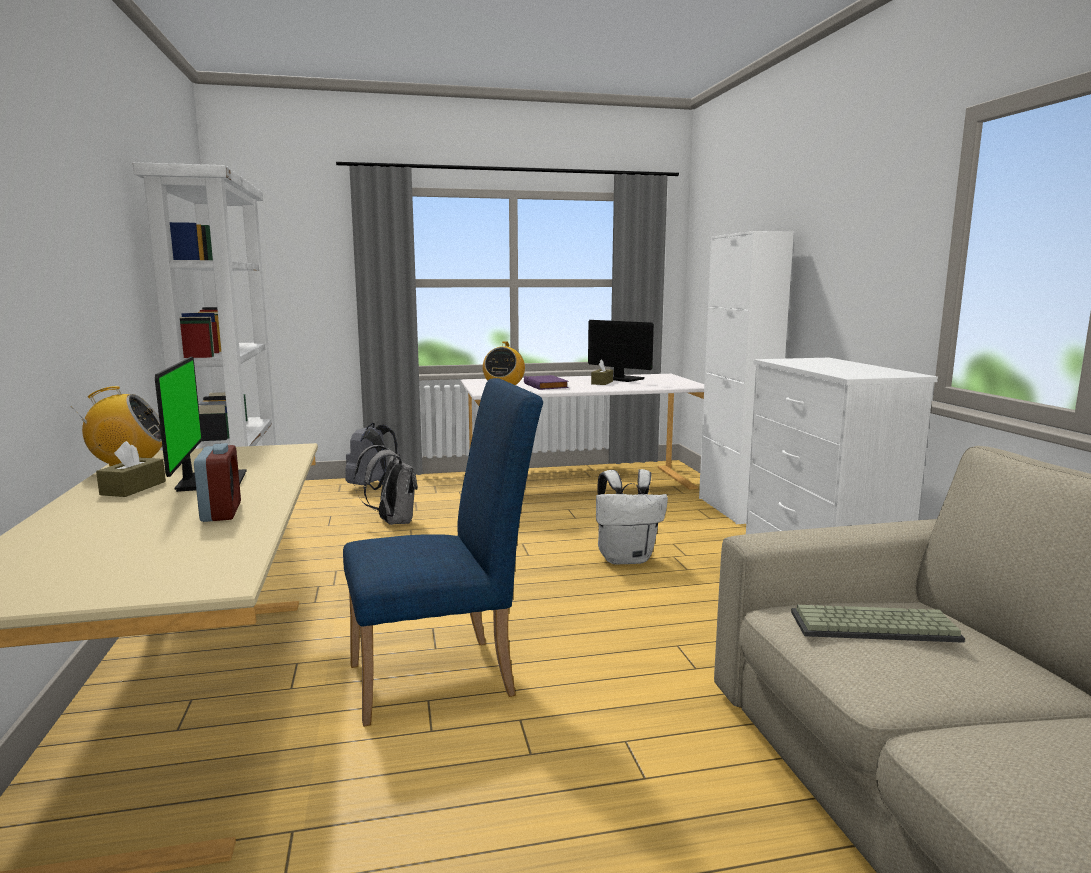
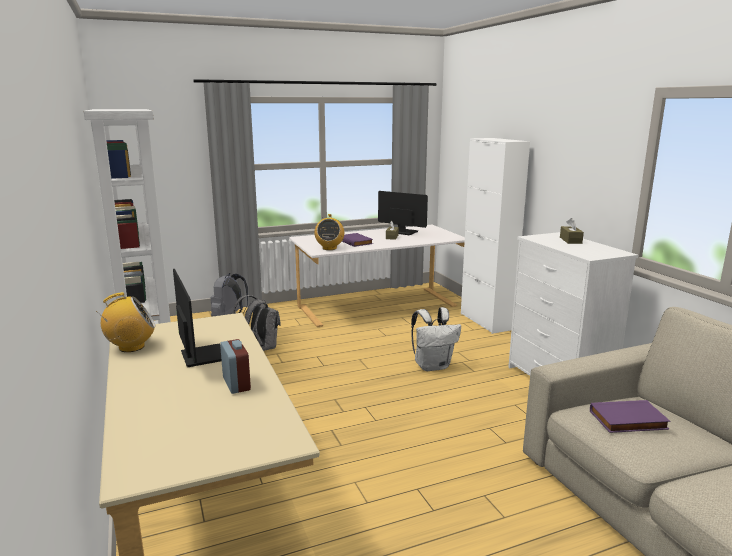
camera: 10 degrees left, 5 degrees up
brown tissue box [96,441,166,497] -> brown tissue box moved to [560,218,584,244]
blue chair [343,378,543,727] -> none
keyboard [791,605,965,643] -> purple book [590,400,671,433]

